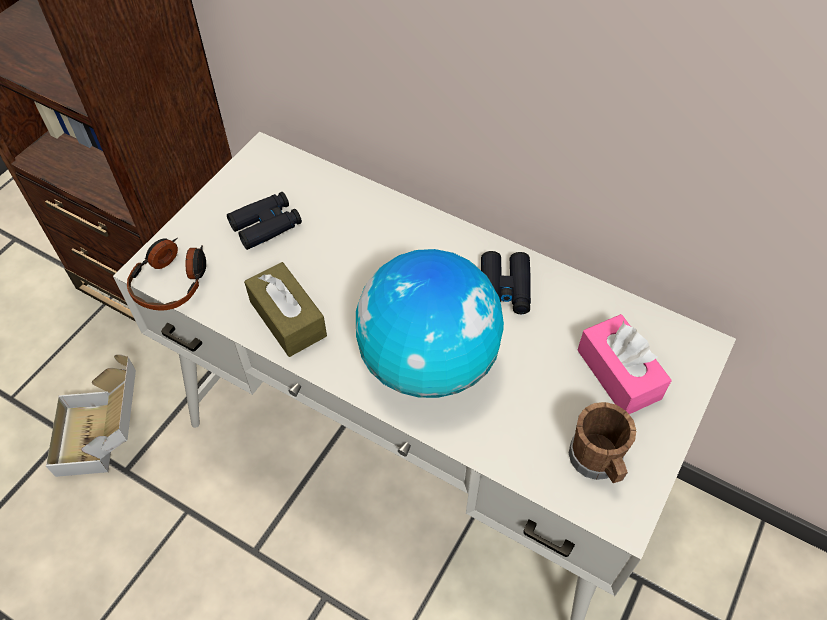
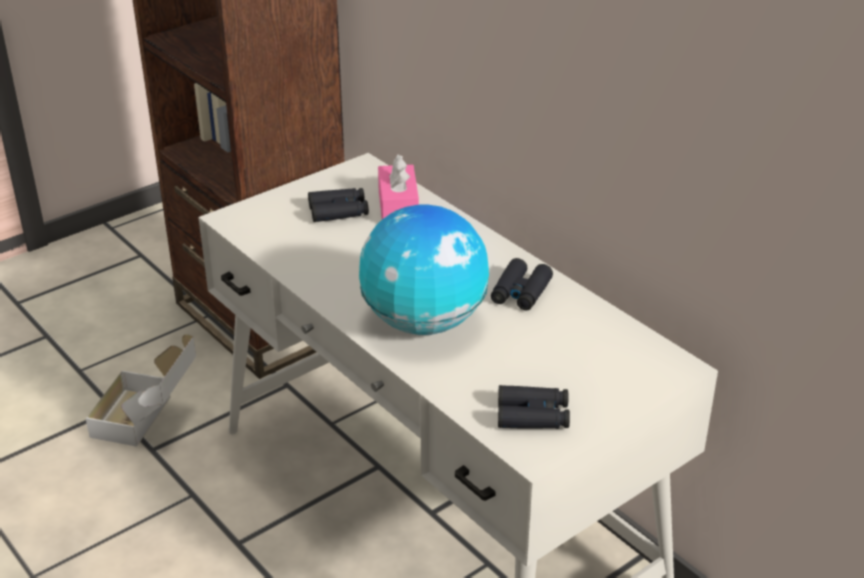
camera: 20 degrees right, 20 degrees down
headphones [127,238,206,310] -> none
brown tissue box [244,262,327,357] -> none
brown mug [569,402,636,483] -> black binoculars [498,385,570,429]
pink tissue box [577,314,672,414] -> pink tissue box moved to [378,155,419,219]

